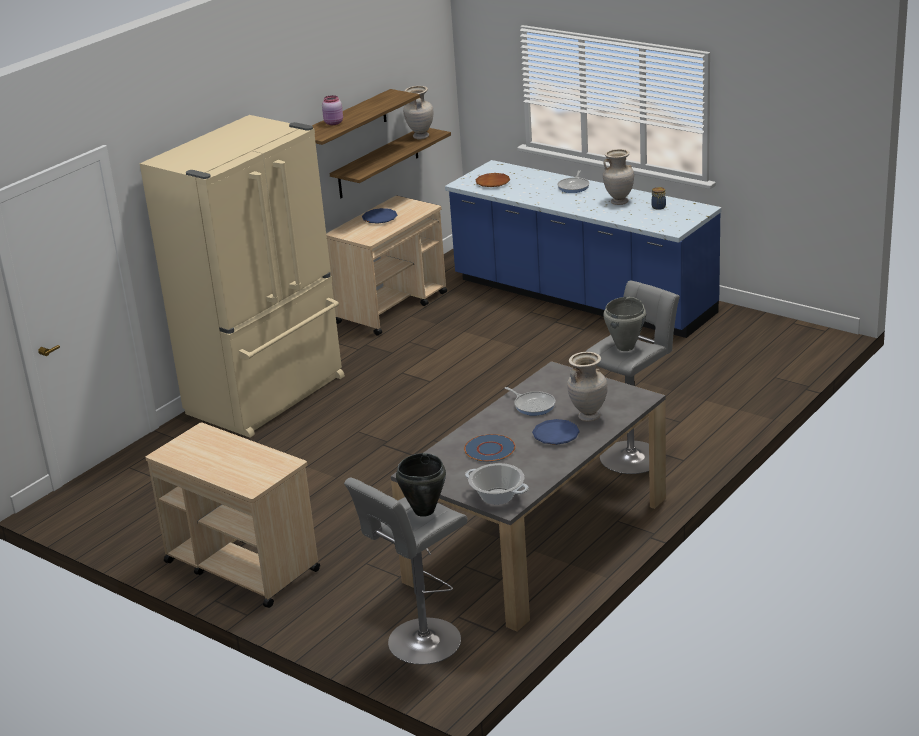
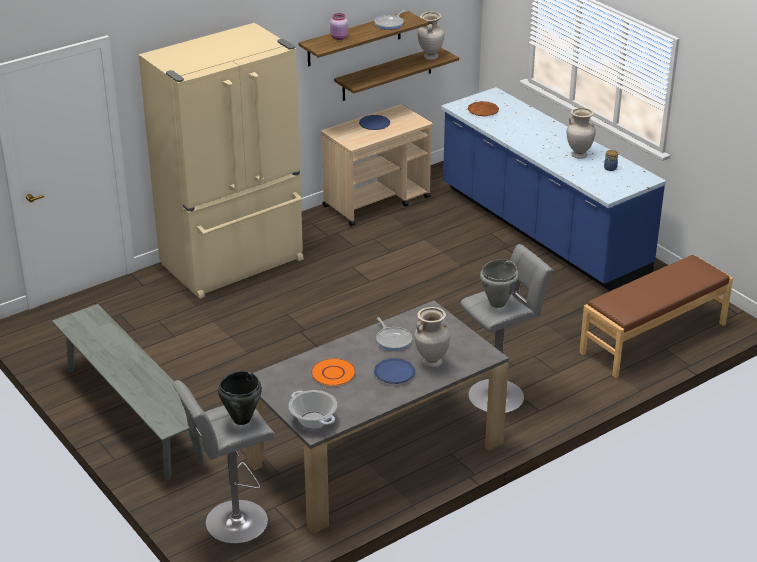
camera: 15 degrees right, 5 degrees up
beige cart [145,422,320,608] -> grey bench [52,304,204,480]
blue plate [464,434,515,462] -> orange plate [311,358,356,386]
frying pan [557,170,589,193] -> frying pan moved to [375,10,405,30]
none -> brown bench [579,255,733,378]

